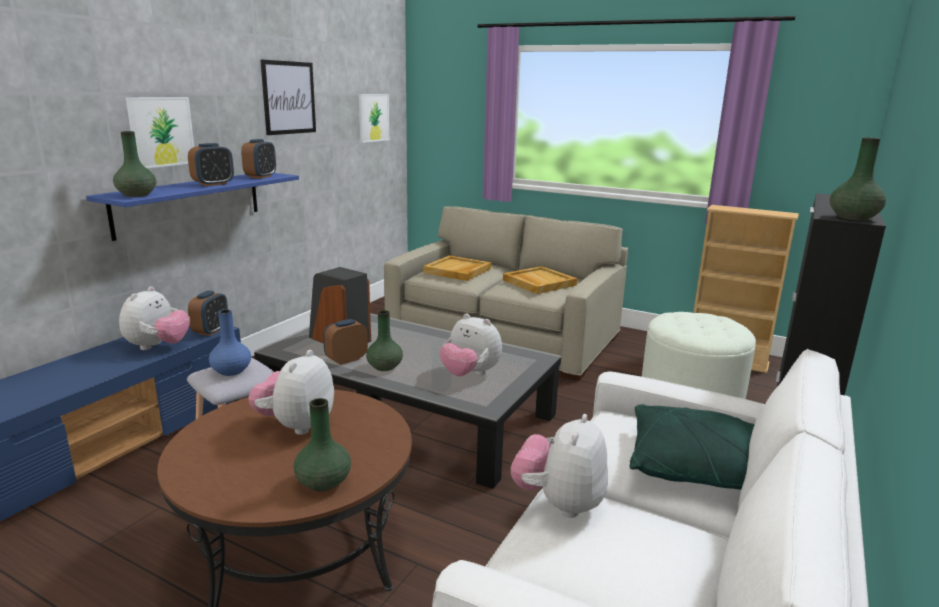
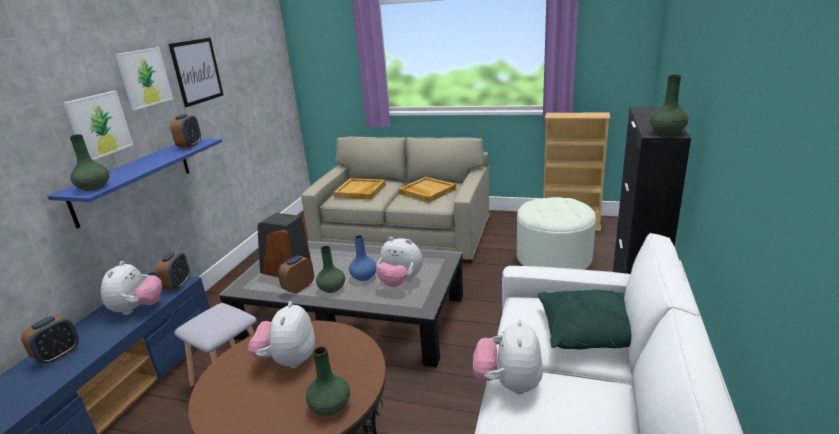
camera: 10 degrees left, 5 degrees up
alarm clock [188,143,234,186] -> alarm clock moved to [21,315,79,364]
blue vase [209,309,251,376] -> blue vase moved to [349,235,376,281]
picture [359,94,389,143] -> picture moved to [115,47,173,110]

